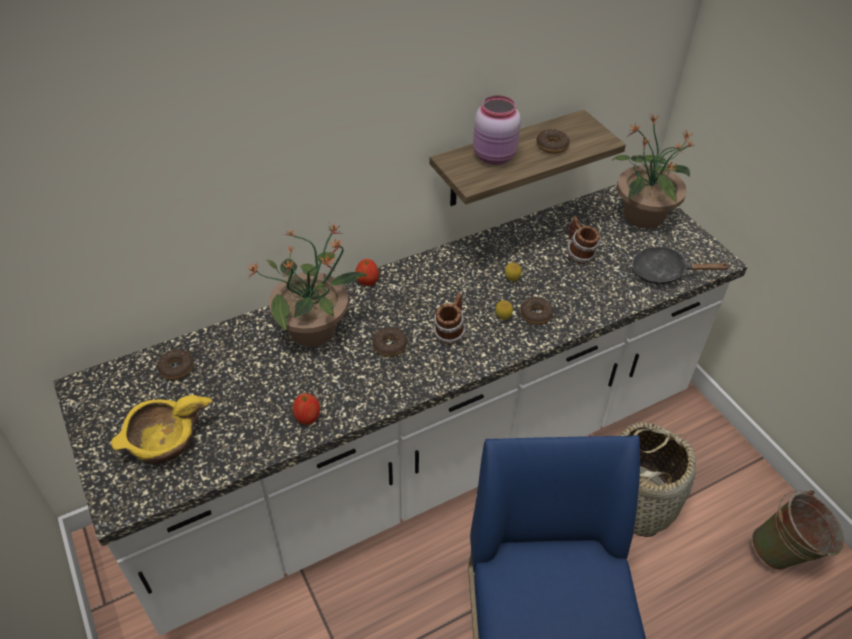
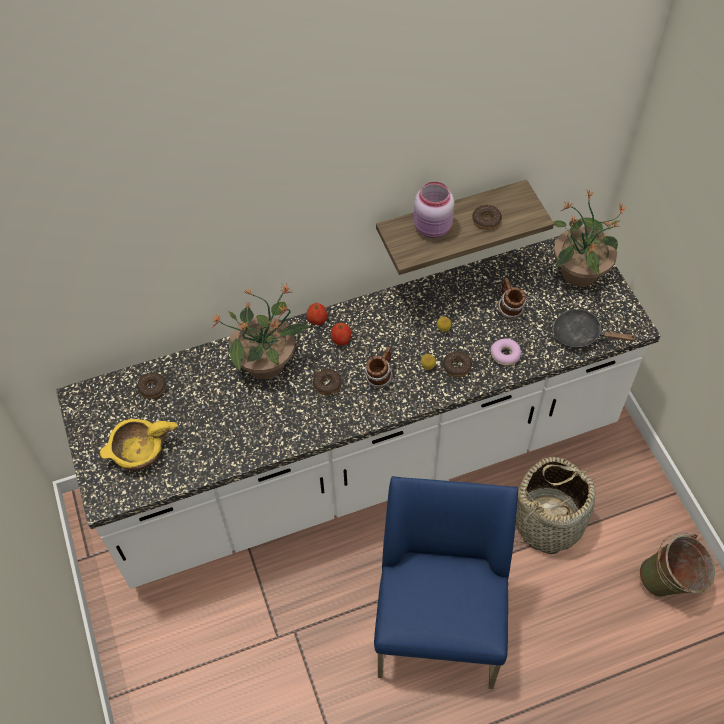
camera: 10 degrees right, 10 degrees up
apple [292,393,320,425] -> apple moved to [331,323,351,346]
none -> donut [490,338,522,366]

